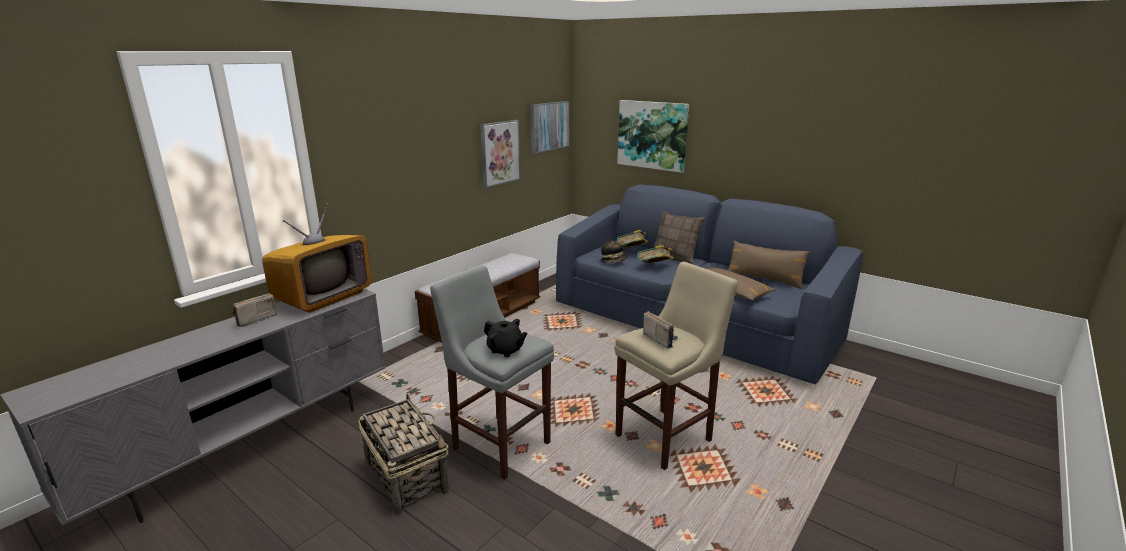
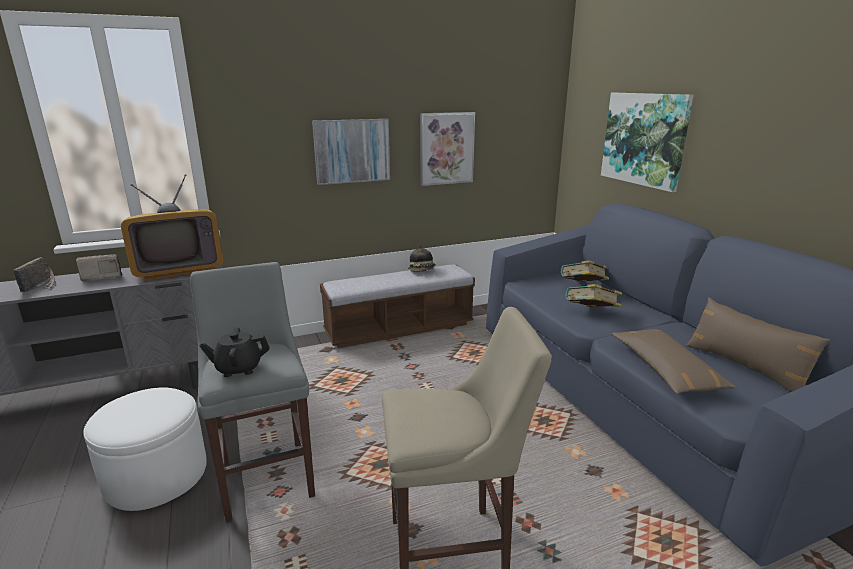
camera: 30 degrees right, 0 degrees up
basket [358,393,449,516] -> white ottoman [83,387,207,511]
black teapot [484,319,527,357] -> black teapot turned 105 degrees clockwise [200,327,270,377]
picture [531,101,570,154] -> picture moved to [312,119,390,185]
hat [600,238,627,263] -> hat moved to [408,245,436,271]
radio [643,311,680,349] -> radio moved to [13,257,56,293]
pillow [653,211,705,264] -> none

